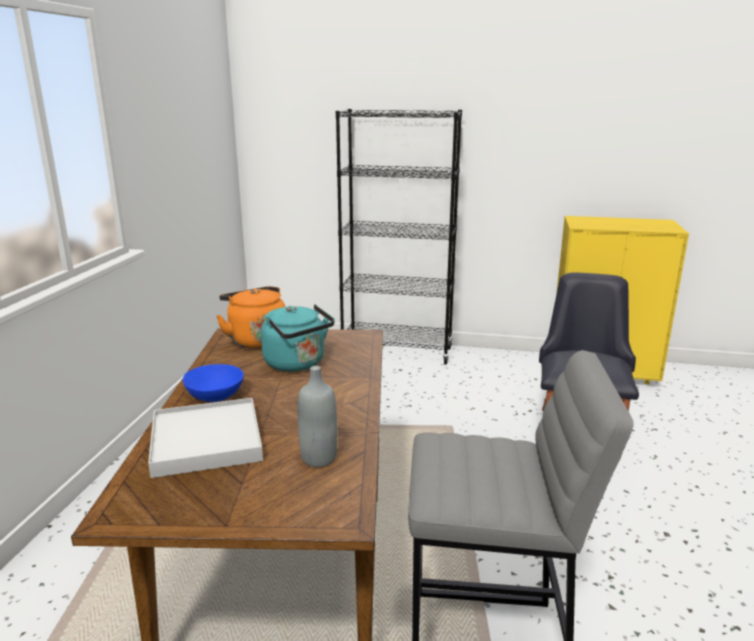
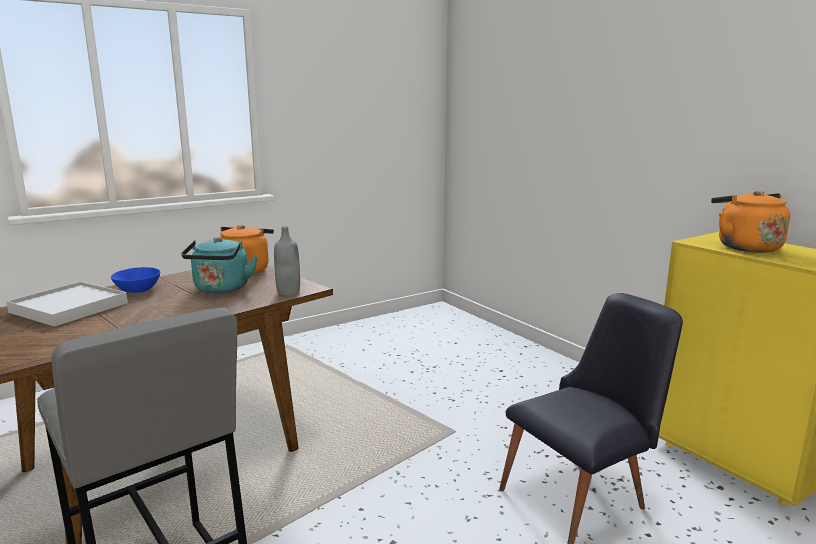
camera: 45 degrees right, 5 degrees down
grey bottle [298,366,337,467] -> grey bottle moved to [274,226,300,295]
black bookcase [336,109,462,365] -> none
none -> orange kettle [711,191,790,252]

